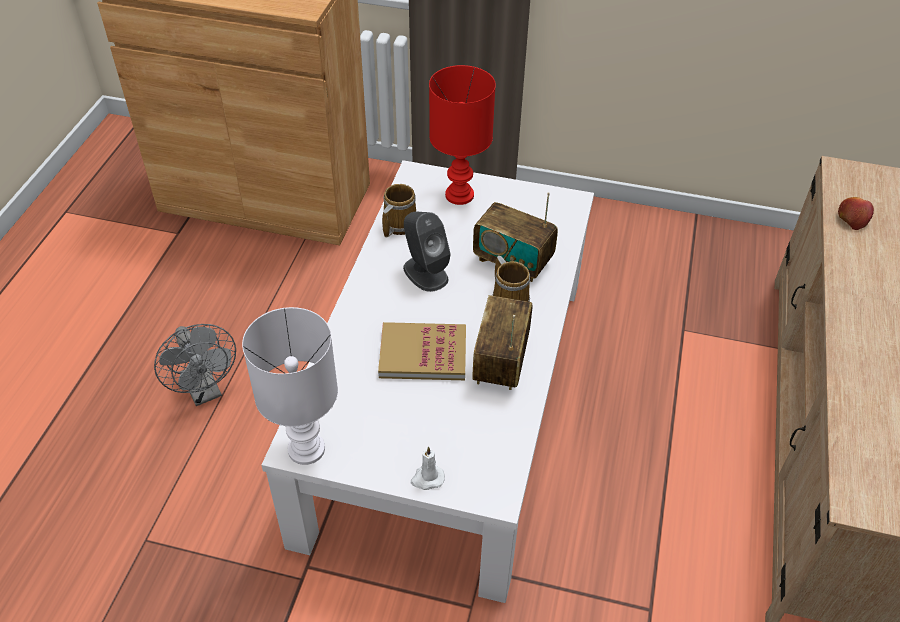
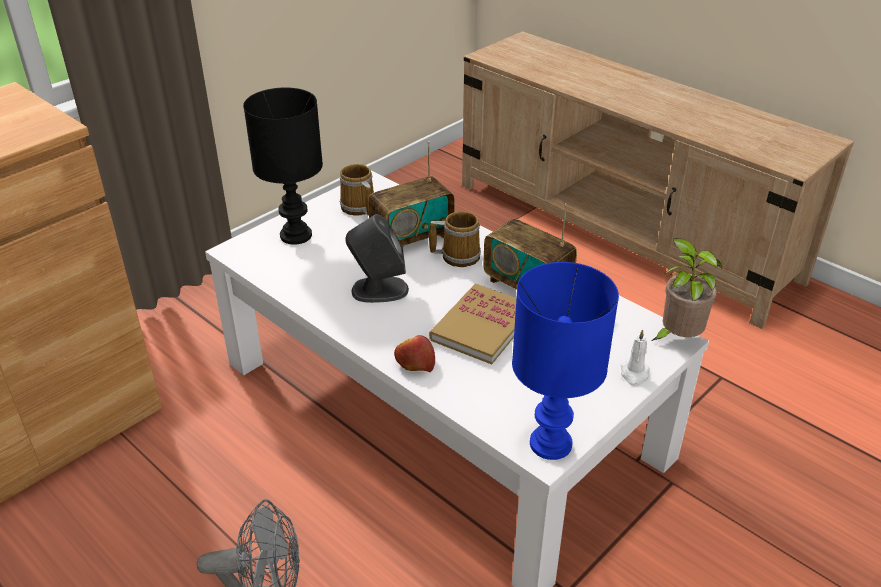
camera: 60 degrees left, 10 degrees down
white table lamp [242,307,338,465] -> blue table lamp [512,262,619,460]
mug [382,184,416,237] -> mug moved to [340,164,374,216]
red table lamp [429,65,496,205] -> black table lamp [243,88,323,245]
apple [838,197,874,230] -> apple moved to [394,335,435,372]
none -> potted plant [652,238,722,341]

